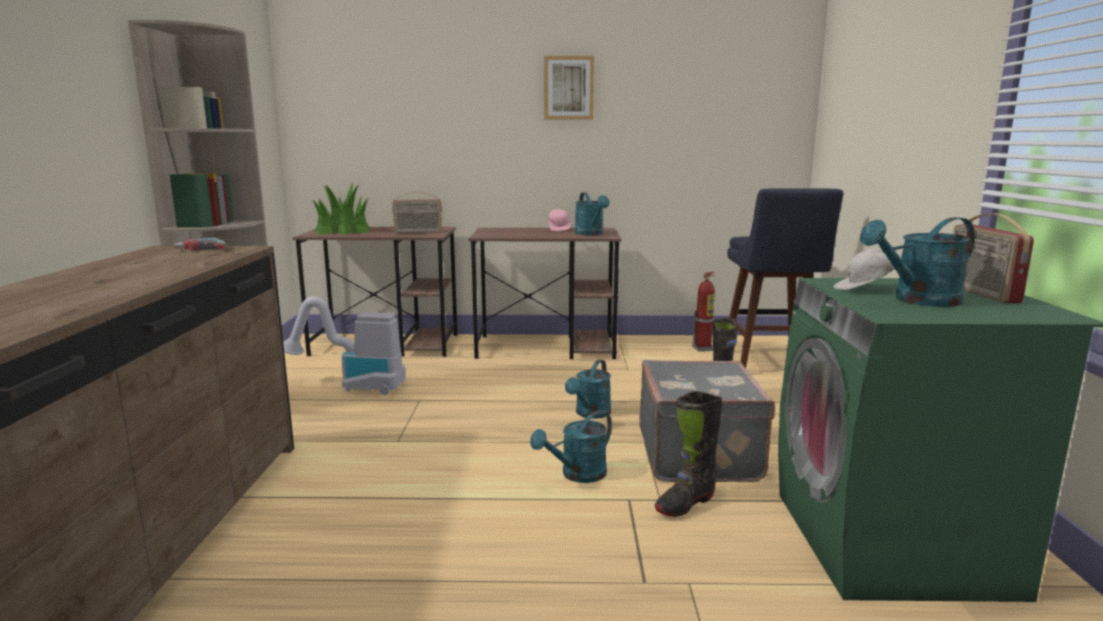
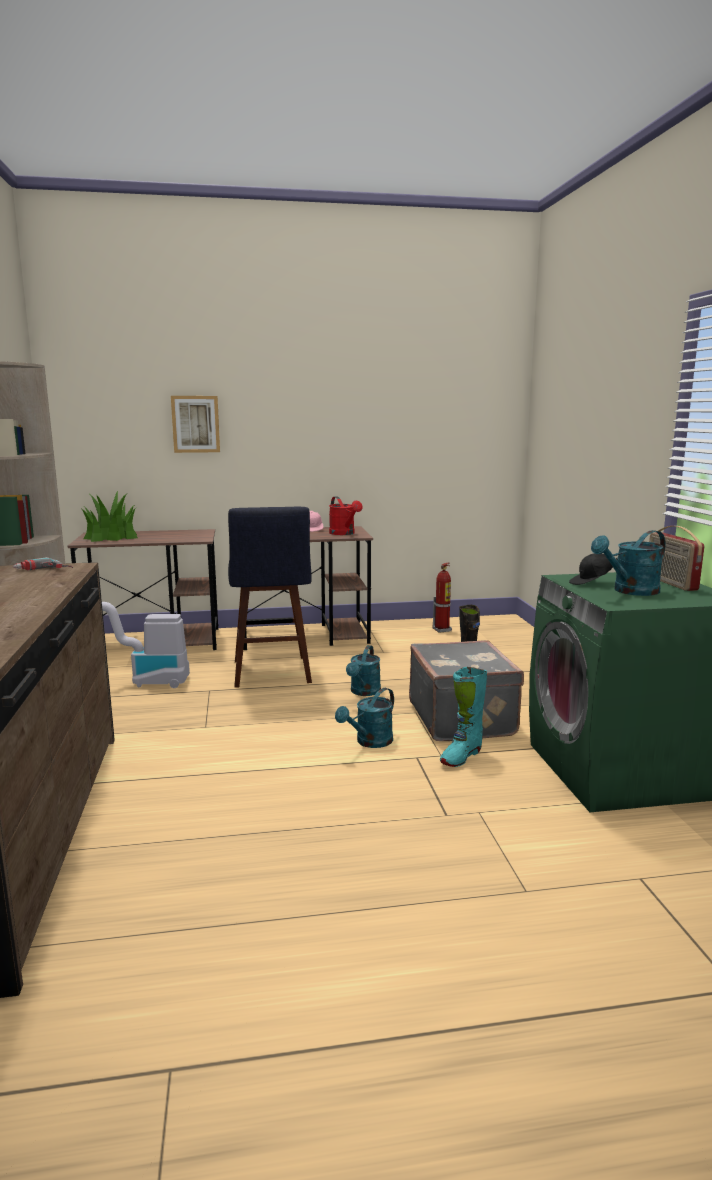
camera: 10 degrees left, 0 degrees up
radio [392,192,442,233] -> none
picture [544,56,594,119] -> picture moved to [171,396,220,453]
turquoise watering can [575,192,610,235] -> red watering can [329,496,363,535]
black boot [654,391,722,517] -> turquoise boot [440,667,487,767]
blue stool [727,188,843,368] -> blue stool moved to [228,507,312,688]
white cap [834,249,895,290] -> black cap [569,553,617,585]

